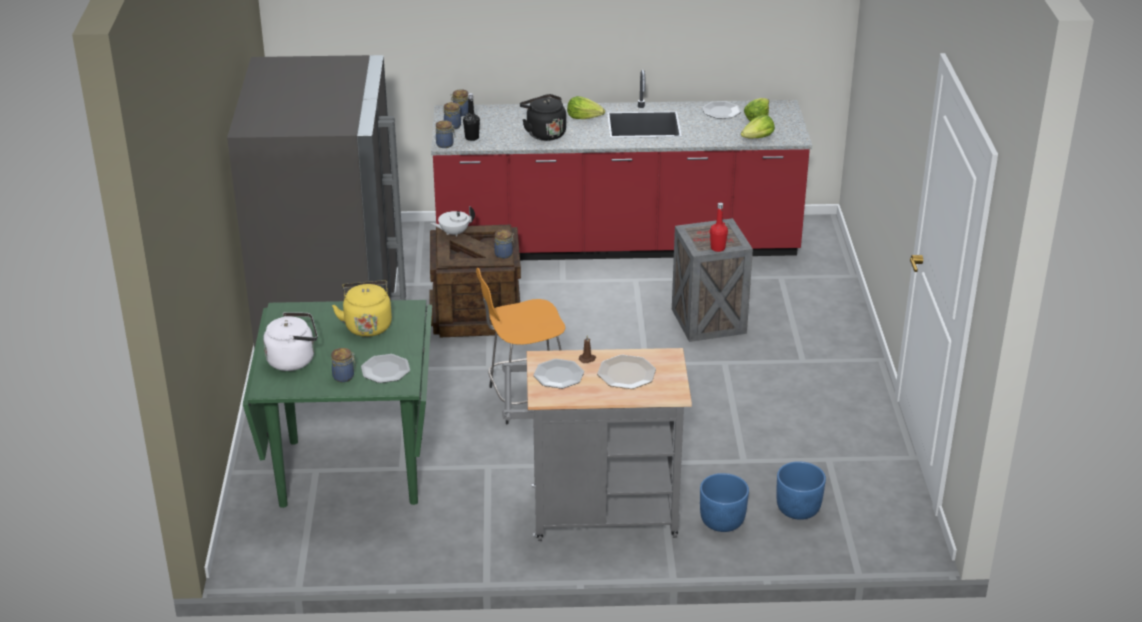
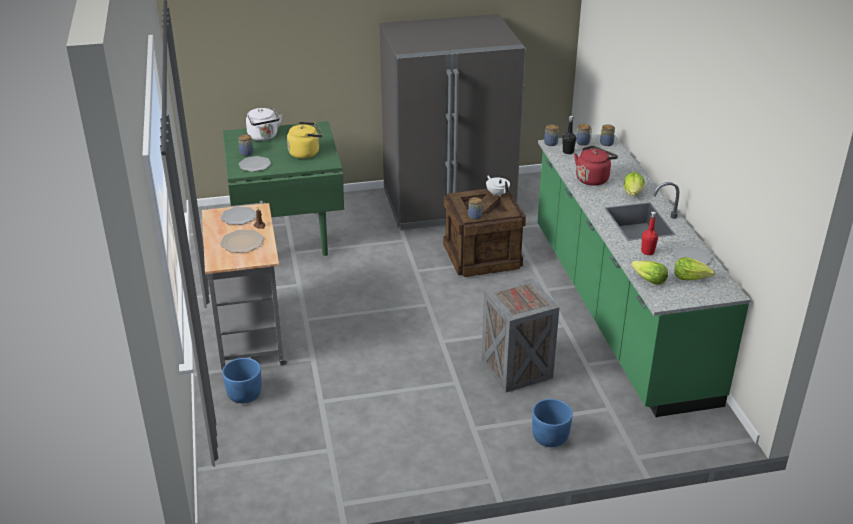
camera: 80 degrees right, 0 degrees up
red counter [431,70,812,260] -> green counter [537,134,751,417]
orange stool [476,268,565,424] -> none
black kettle [520,94,566,141] -> red kettle [574,146,618,186]
red bottle [710,203,728,252] -> red bottle moved to [641,211,658,255]
blue planter [776,461,826,520] -> blue planter moved to [532,399,573,447]

